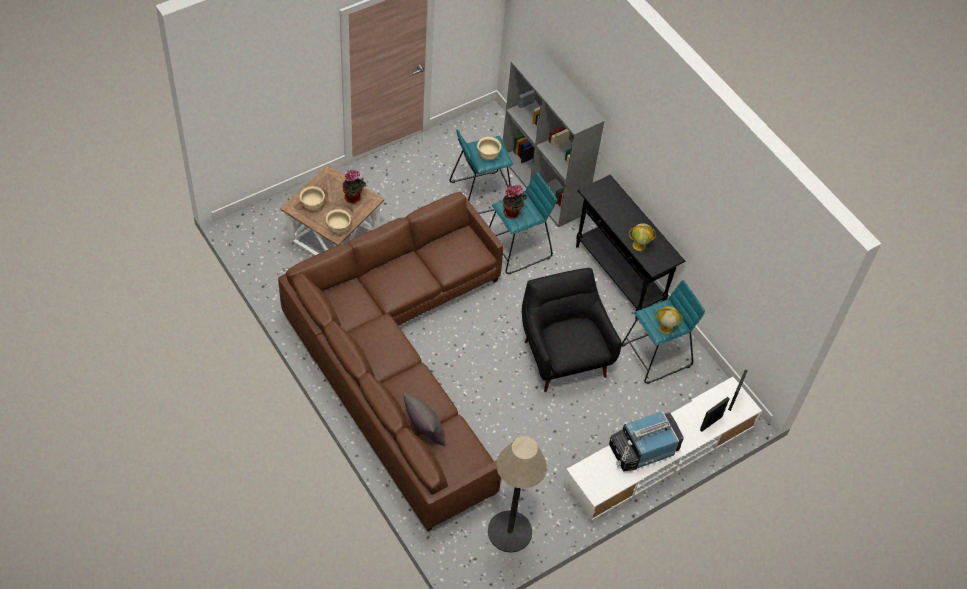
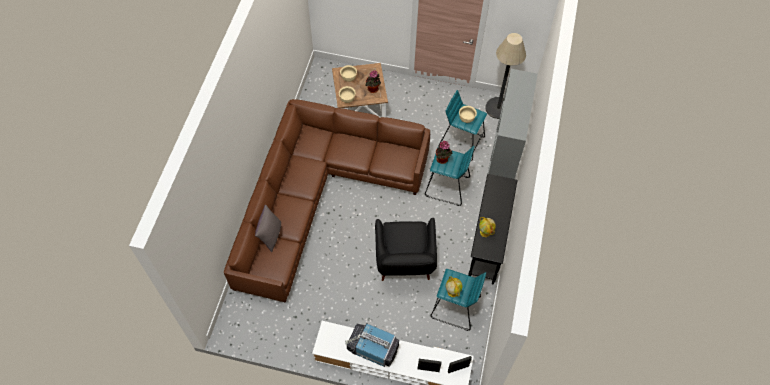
camera: 50 degrees right, 5 degrees up
floor lamp [488,436,547,553] -> floor lamp moved to [485,33,526,119]
black armchair [522,268,622,392] -> black armchair turned 150 degrees clockwise [375,218,437,281]

